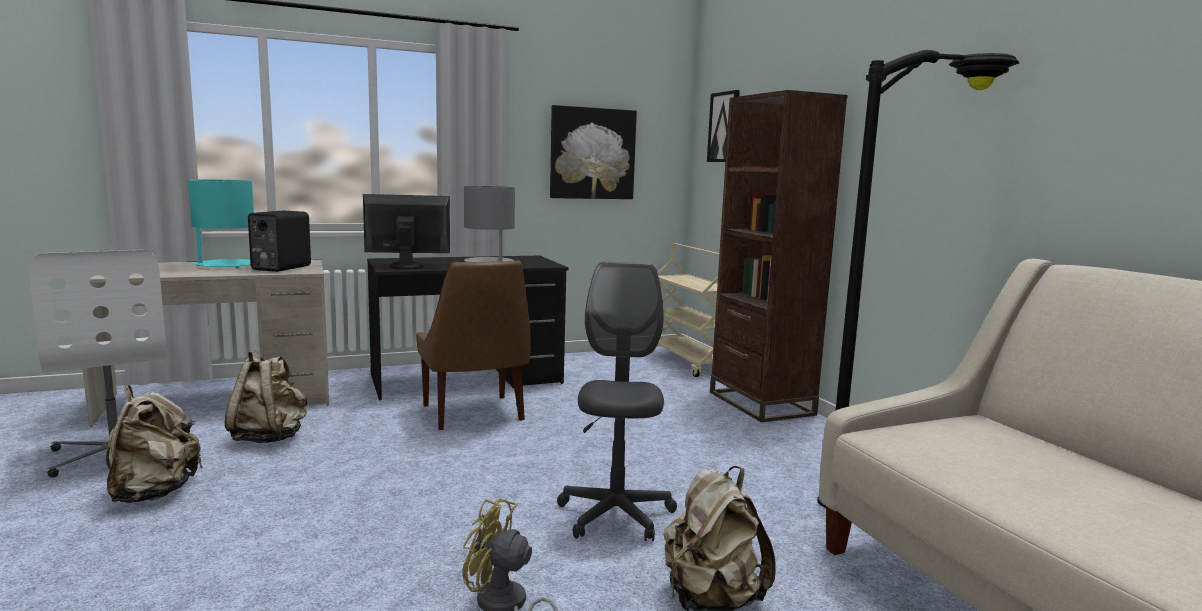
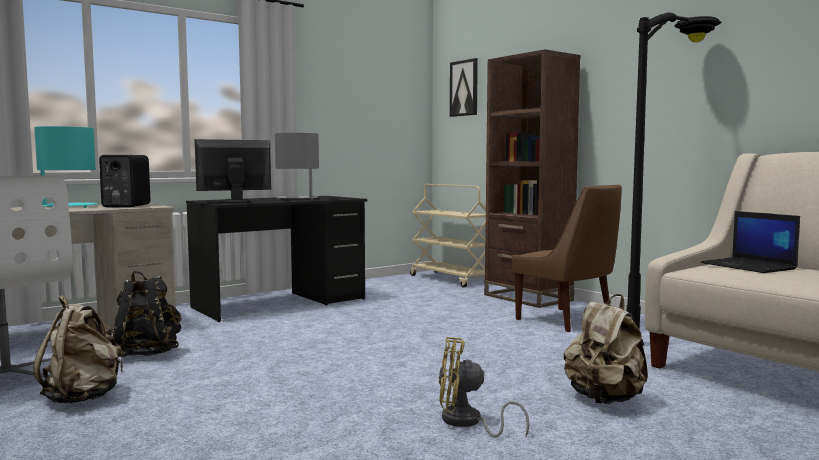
camera: 15 degrees left, 5 degrees down
beige backpack [225,350,307,443] -> black backpack [113,271,182,357]
brown chair [416,261,531,430] -> brown chair moved to [512,185,622,332]
picture [550,105,637,199] -> none
grey office chair [557,262,677,542] -> none
none -> laptop [701,211,800,273]

